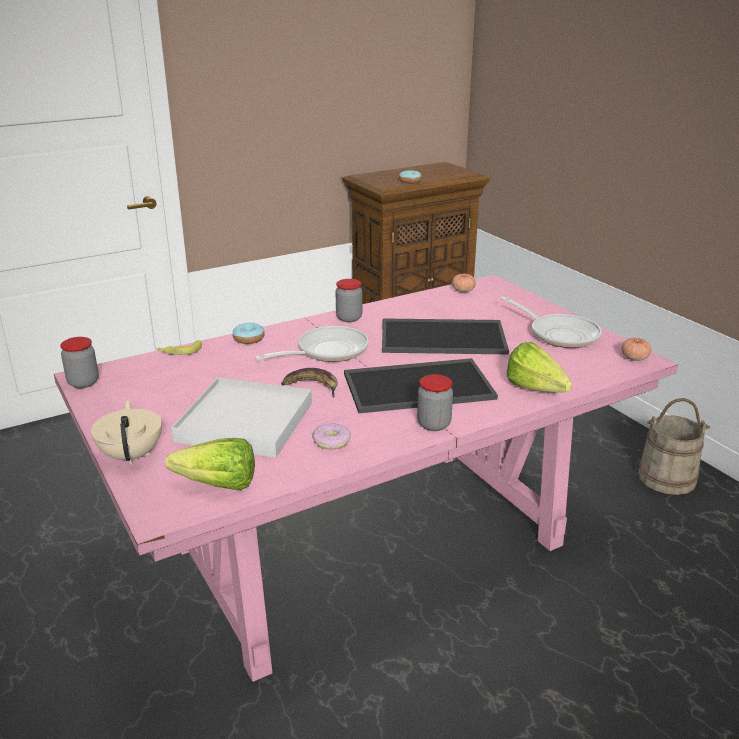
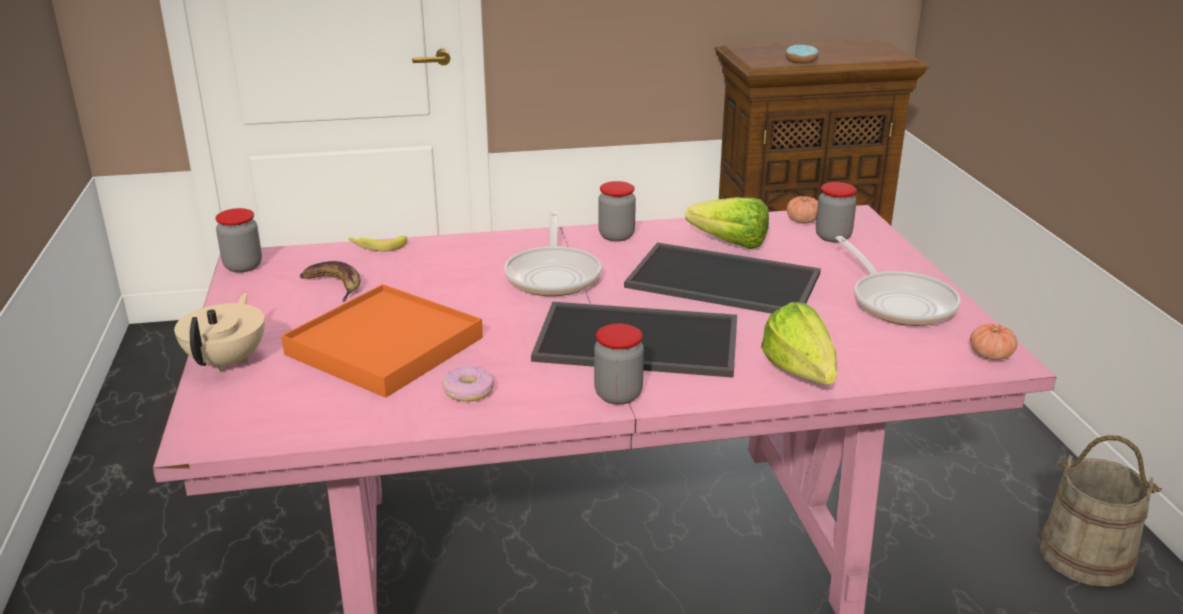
camera: 20 degrees right, 0 degrees up
lettuce [165,438,255,490] -> lettuce moved to [685,197,769,249]
white tray [171,377,312,458] -> orange tray [281,284,483,398]
donut [233,323,265,344] -> none
frying pan [254,326,369,362] -> frying pan turned 105 degrees clockwise [504,211,602,296]
banana [281,368,338,397] -> banana moved to [300,261,360,302]
none -> jar [816,182,857,243]

